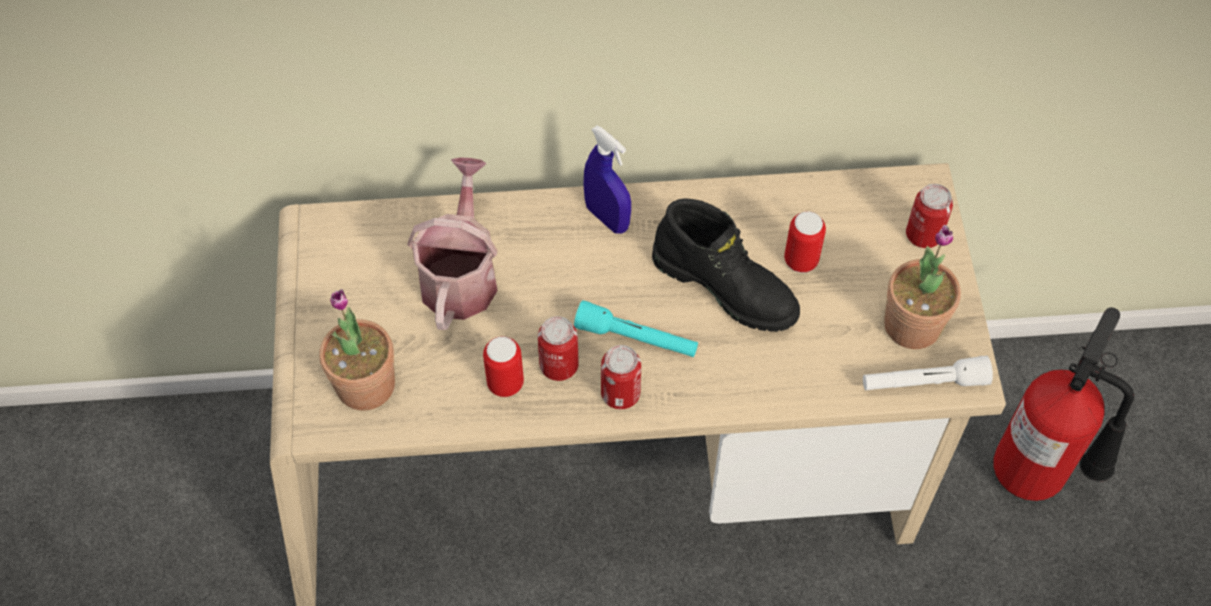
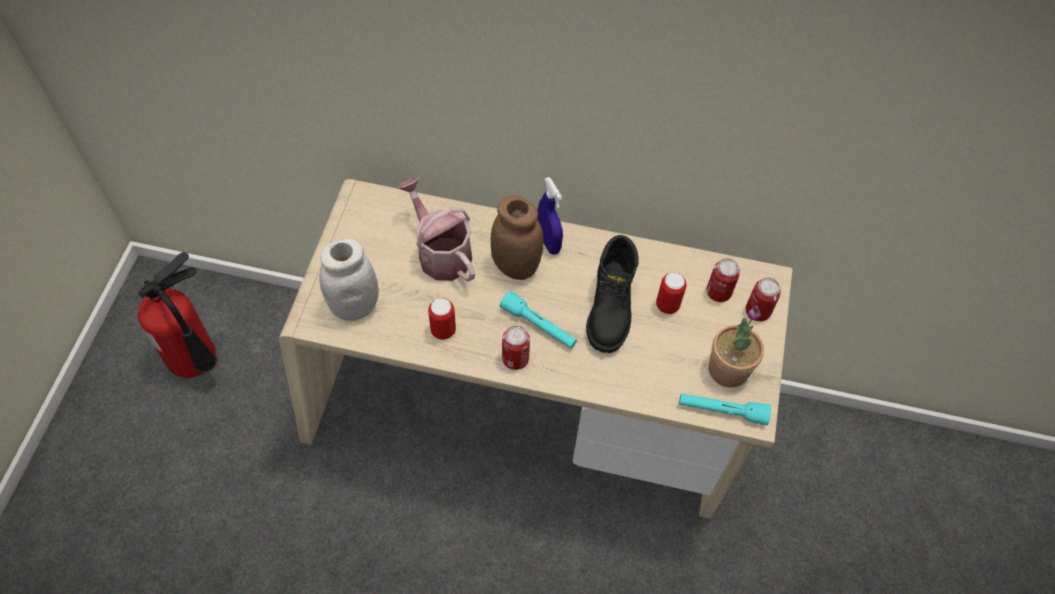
camera: 15 degrees right, 0 degrees up
potted plant [319,289,395,410] -> white jar [319,238,379,321]
watering can [407,158,498,330] -> watering can turned 60 degrees counterclockwise [397,177,475,281]
can [538,316,579,381] -> can moved to [706,258,740,302]
black boot [652,198,800,332] -> black boot turned 45 degrees clockwise [586,235,639,353]
white flashlight [863,356,993,390] -> turquoise flashlight [679,393,771,425]
fire extinguisher [994,307,1134,501] -> fire extinguisher moved to [138,252,217,378]
none -> brown jar [491,195,544,280]

